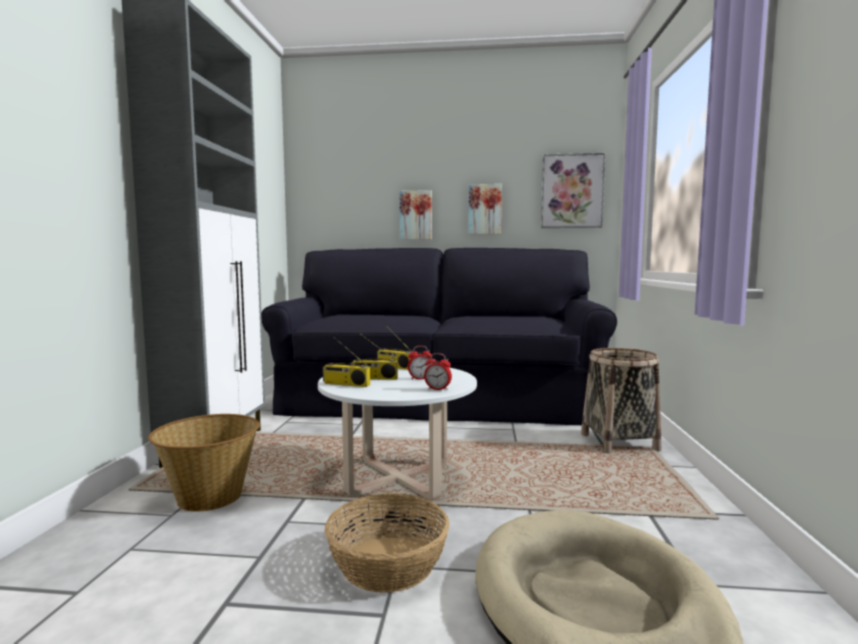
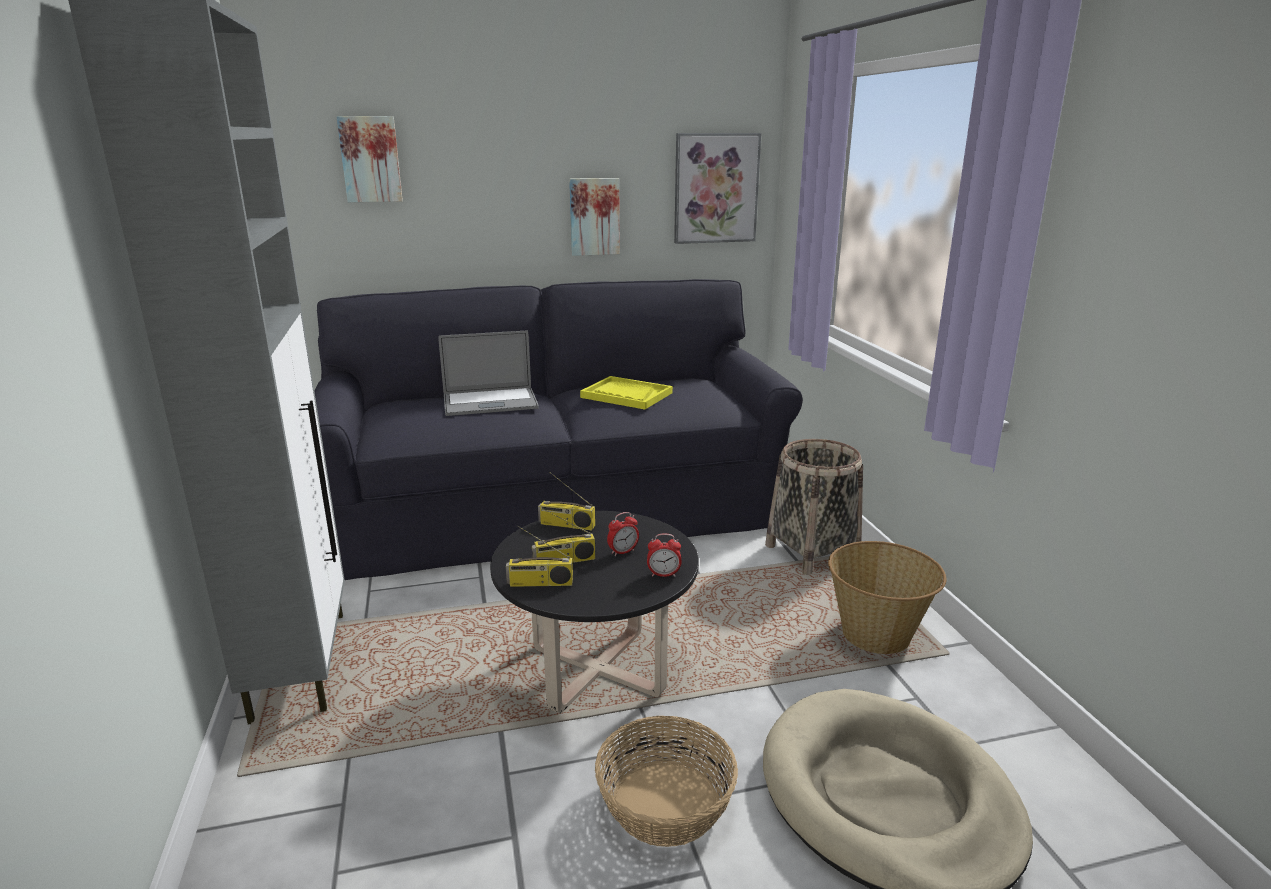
camera: 20 degrees left, 15 degrees up
basket [148,414,260,512] -> basket moved to [828,541,947,654]
white coffee table [318,368,477,500] -> black coffee table [490,511,699,714]
picture [399,190,432,240] -> picture moved to [336,116,403,202]
none -> laptop [438,331,539,416]
none -> yellow tray [580,376,673,409]

